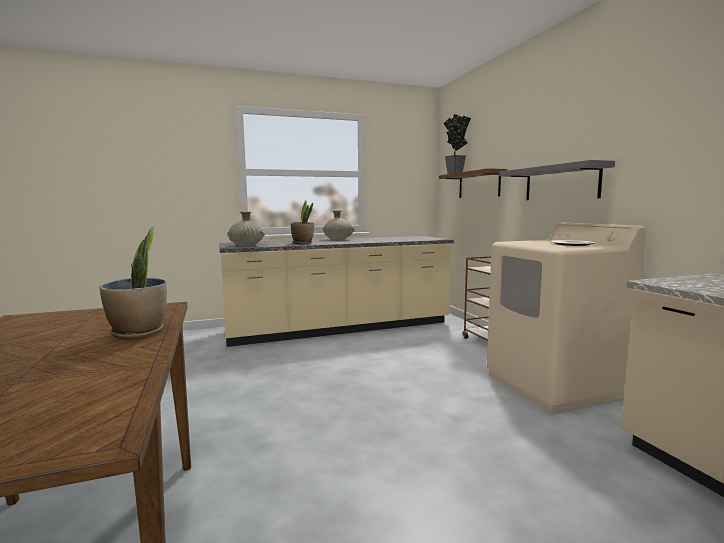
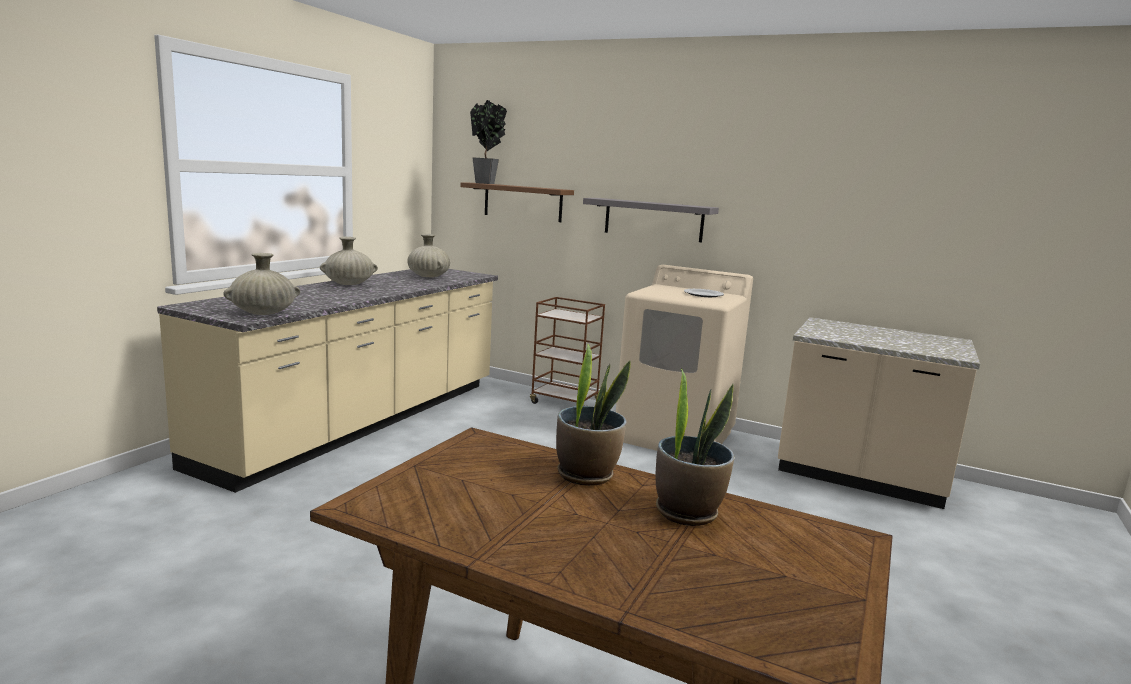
camera: 45 degrees left, 5 degrees up
potted plant [291,200,314,244] -> potted plant moved to [655,368,735,526]
none -> beige vase [407,234,450,278]

